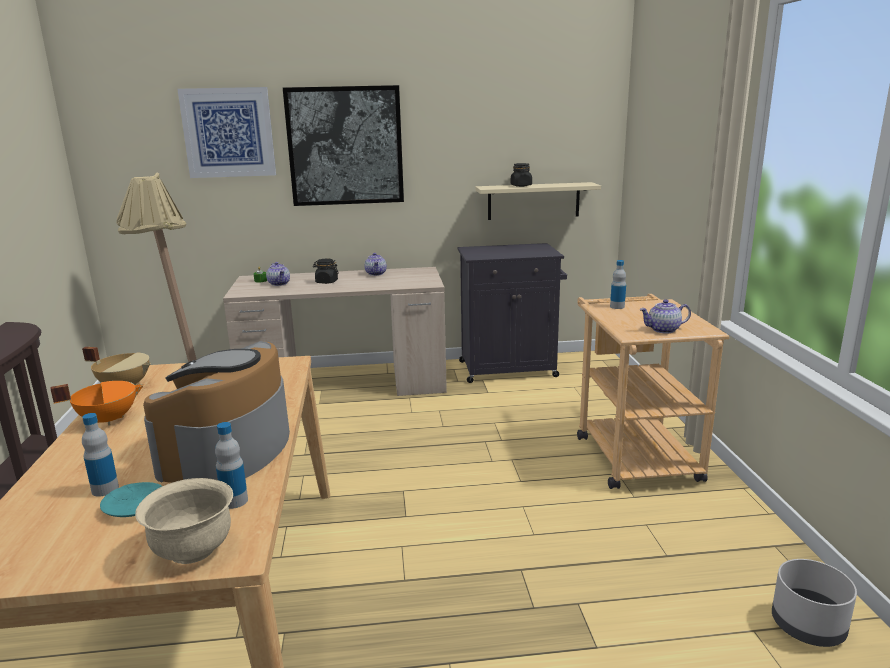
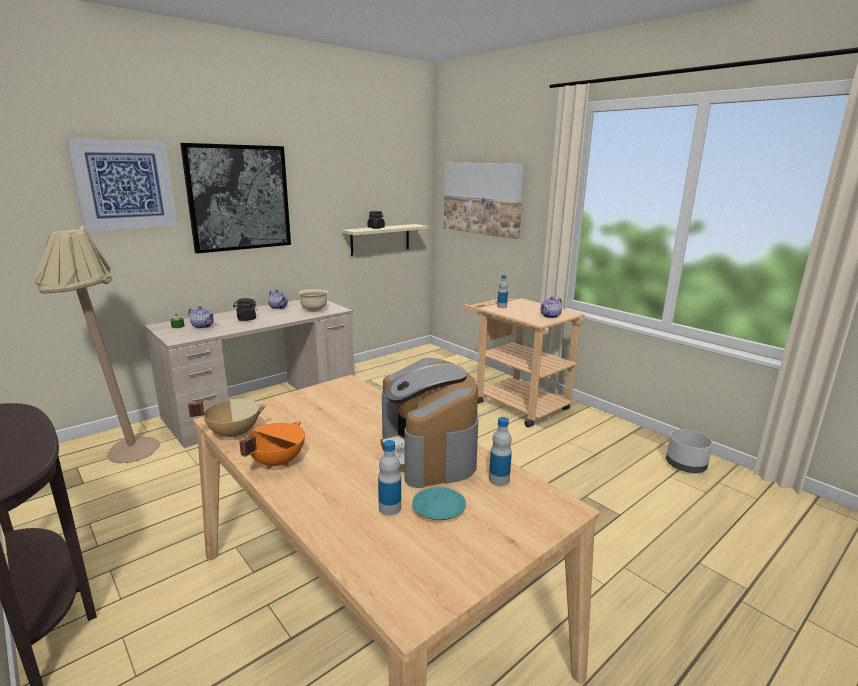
camera: 35 degrees left, 0 degrees up
beige bowl [135,478,233,564] -> beige bowl moved to [298,289,328,312]
black cabinet [457,243,567,383] -> none
none -> picture [444,163,524,239]

